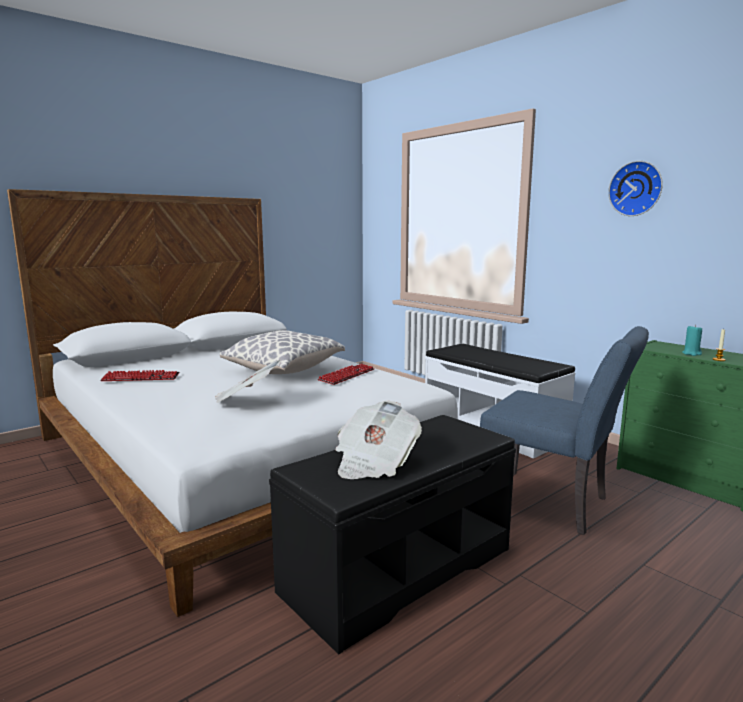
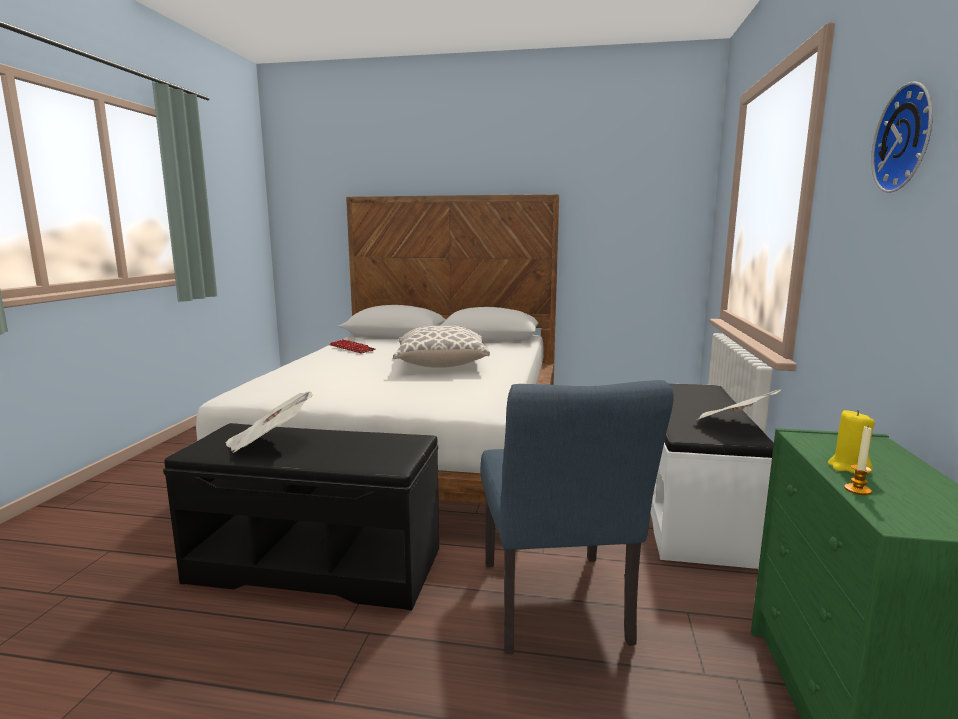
camera: 50 degrees right, 0 degrees up
newspaper [215,360,282,404] -> newspaper moved to [698,389,781,419]
keyboard [318,364,374,385] -> none
turquoise candle [682,325,702,356] -> yellow candle [828,410,875,474]

